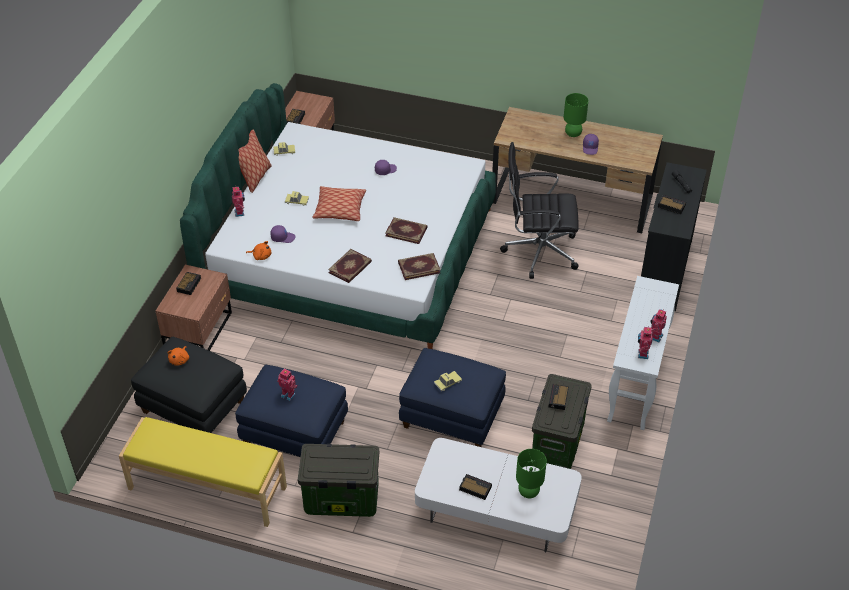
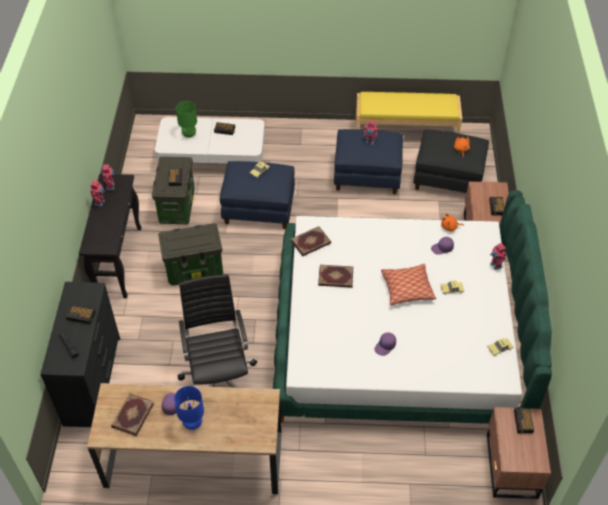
camera: 165 degrees right, 5 degrees up
pillow [238,129,272,193] -> none
storage box [298,444,379,517] -> storage box moved to [158,223,223,285]
book [328,249,372,283] -> book moved to [111,393,154,436]
black office chair [500,142,579,279] -> black office chair turned 90 degrees counterclockwise [178,274,257,388]
green table lamp [564,93,588,137] -> blue table lamp [174,386,204,430]
white console table [607,276,679,430] -> black console table [79,174,142,298]

